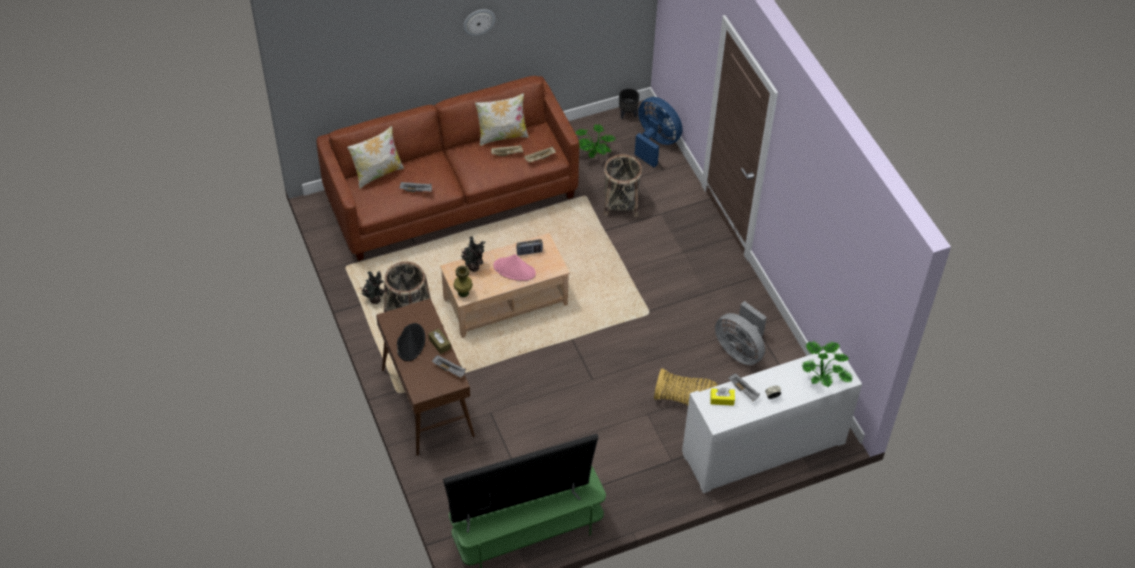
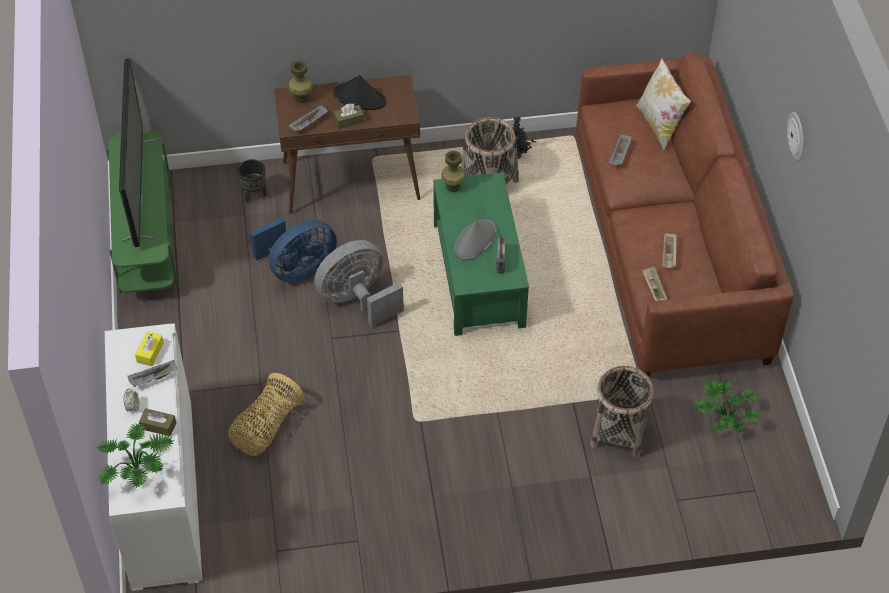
camera: 105 degrees right, 0 degrees up
beige coffee table [440,233,570,338] -> green coffee table [433,172,529,336]
potted plant [461,236,485,272] -> none
pillow [475,93,529,146] -> none
pink hat [493,254,536,281] -> grey hat [454,219,497,260]
black planter [619,88,639,119] -> black planter moved to [237,159,267,202]
blue fan [635,97,682,168] -> blue fan moved to [250,217,337,283]
grey fan [715,301,767,365] -> grey fan moved to [314,240,404,327]
none -> brown tissue box [139,408,176,436]
none -> green vase [289,60,313,103]

